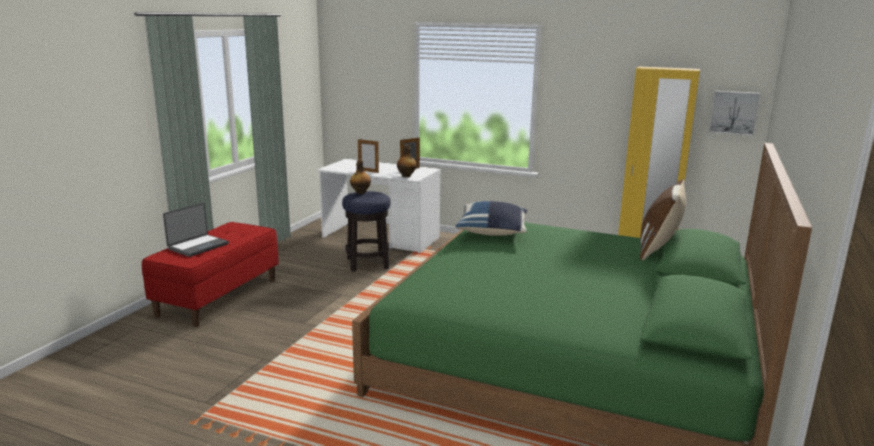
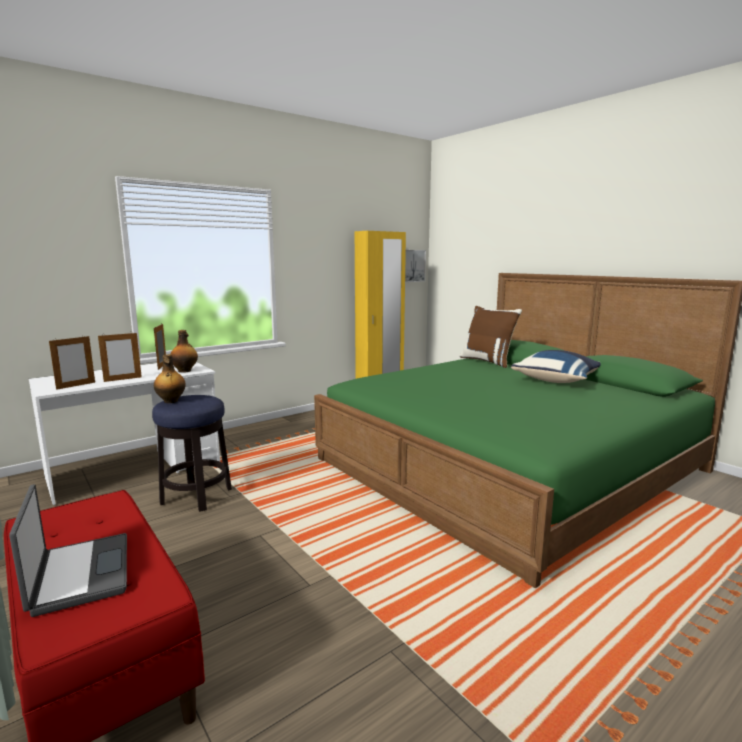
camera: 60 degrees left, 5 degrees down
blue pillow [455,201,527,236] -> blue pillow moved to [511,350,601,383]
none -> picture frame [49,335,95,390]

